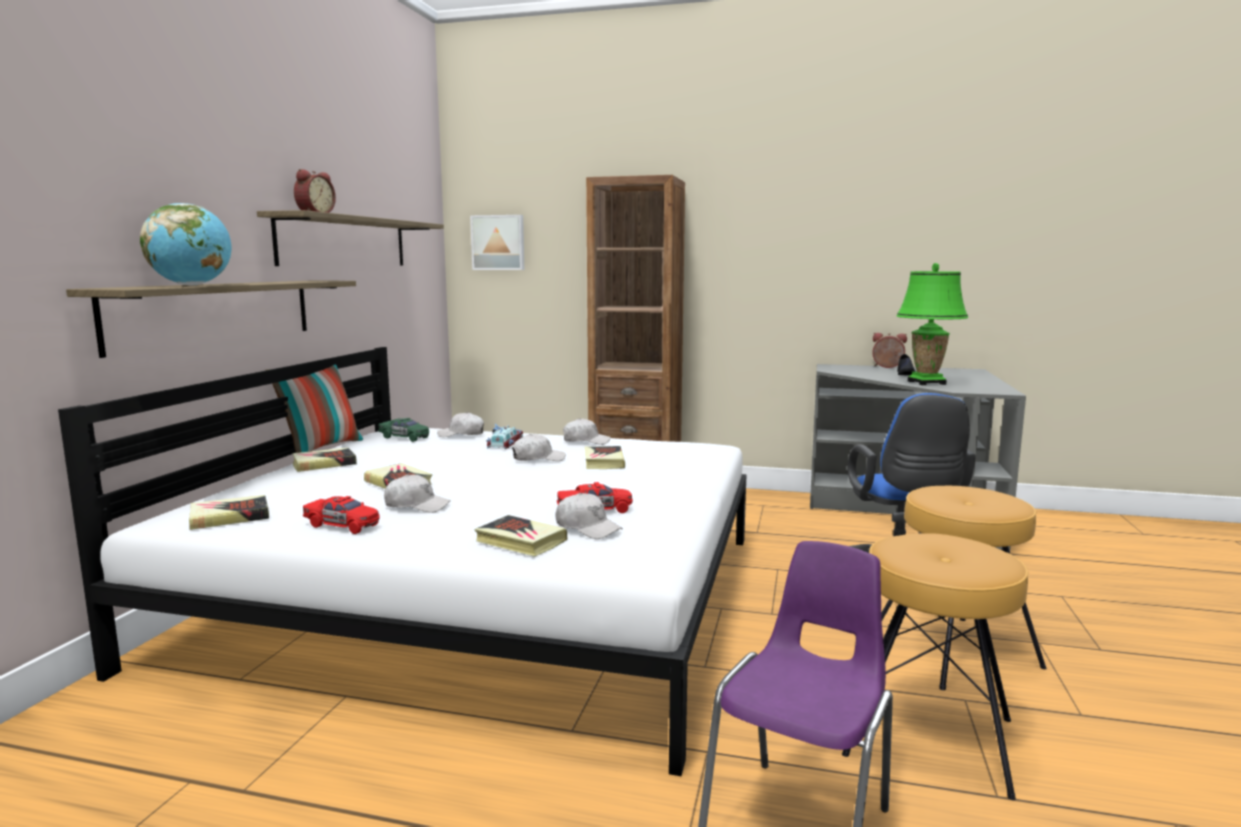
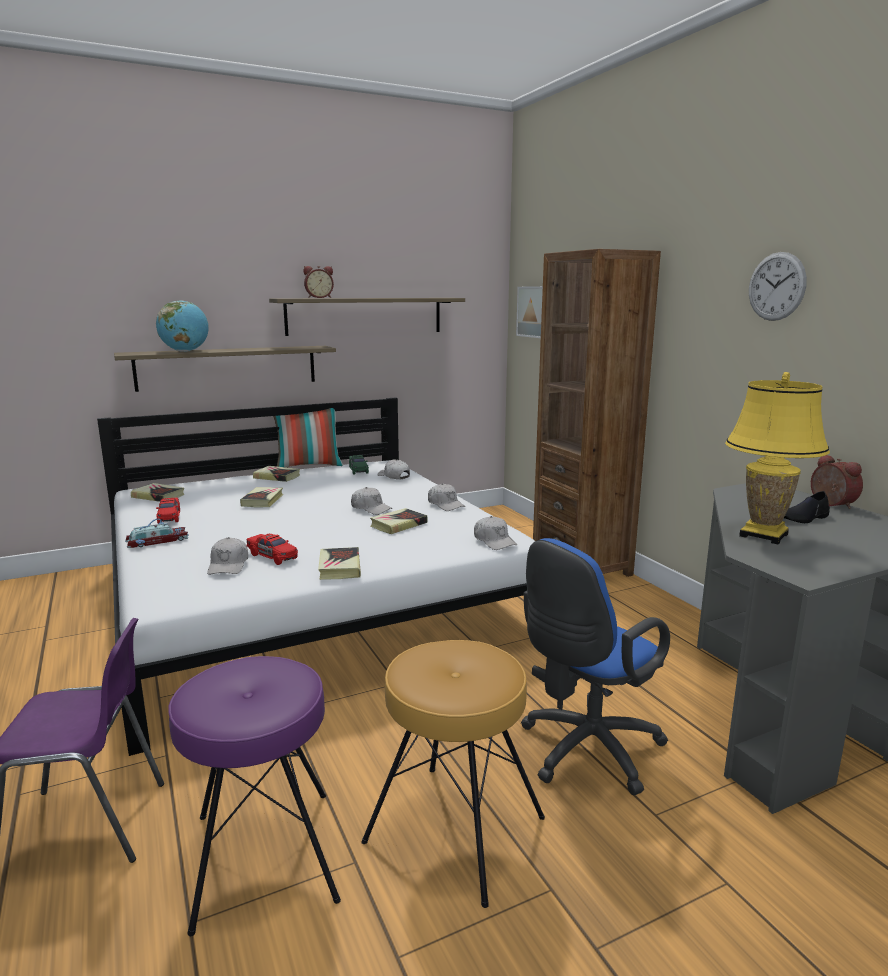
camera: 50 degrees right, 5 degrees up
white cap [384,474,451,513] -> white cap moved to [474,516,517,550]
book [474,515,567,557] -> book moved to [318,547,361,580]
toy car [487,424,524,449] -> toy car moved to [125,519,188,548]
brown stool [842,533,1028,800] -> purple stool [168,656,341,936]
green table lamp [896,263,968,385] -> yellow table lamp [725,372,830,544]
none -> wall clock [749,252,807,321]

